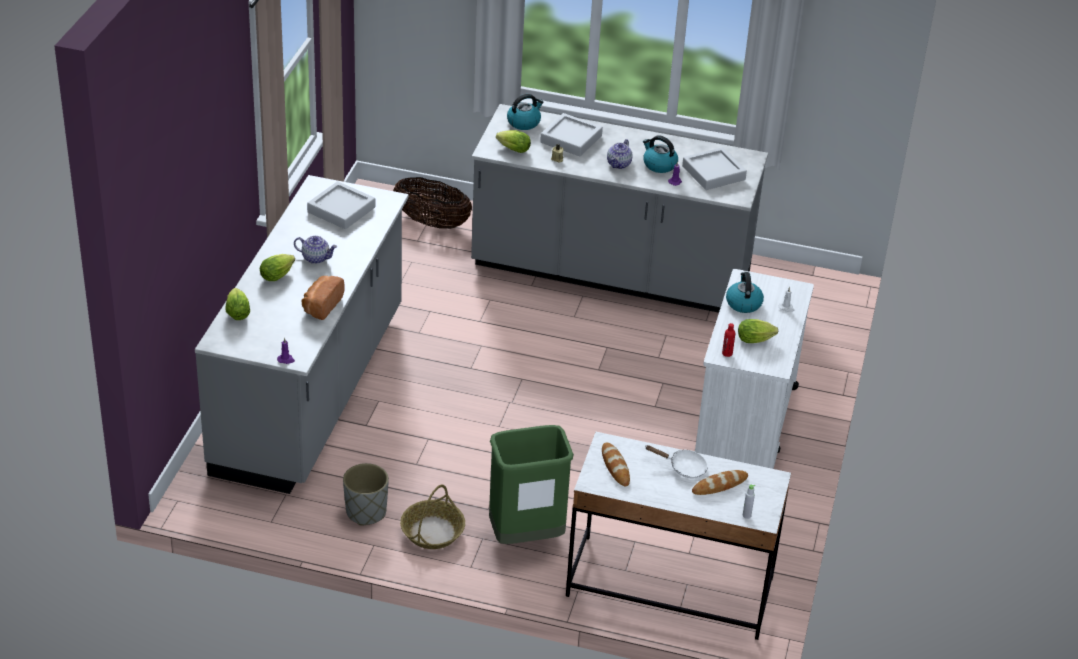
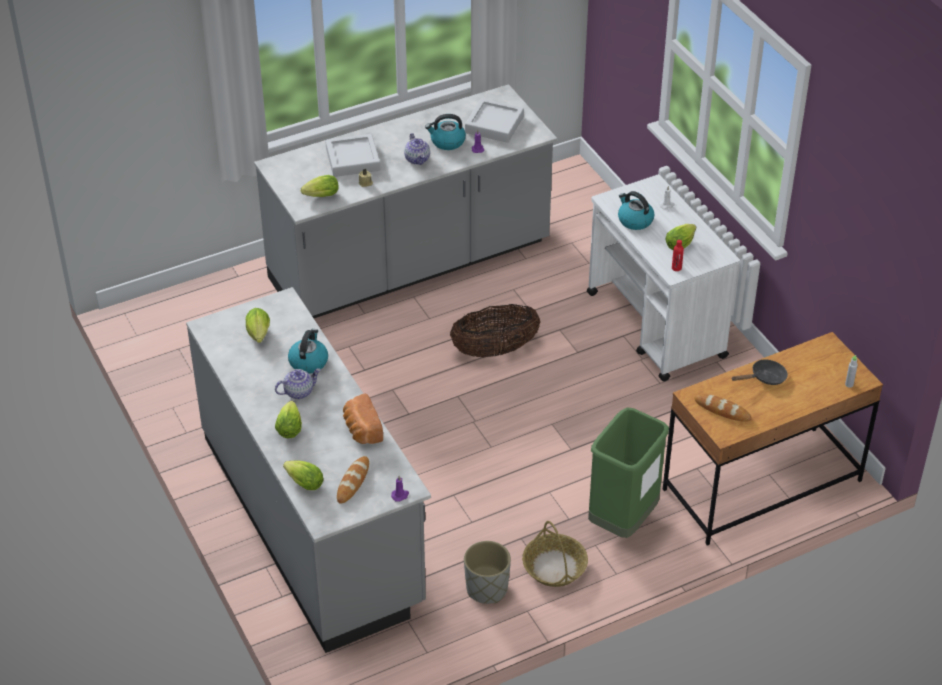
camera: 40 degrees left, 5 degrees up
grey tray [307,181,375,229] -> lettuce [246,308,270,343]
basket [393,177,472,229] -> basket moved to [450,304,541,358]
kettle [507,94,544,130] -> kettle moved to [288,329,328,374]
white desk [566,432,791,640] -> brown desk [663,332,883,546]
white frying pan [646,445,708,478] -> black frying pan [731,359,788,385]
bread [692,470,748,495] -> bread moved to [337,456,369,504]

